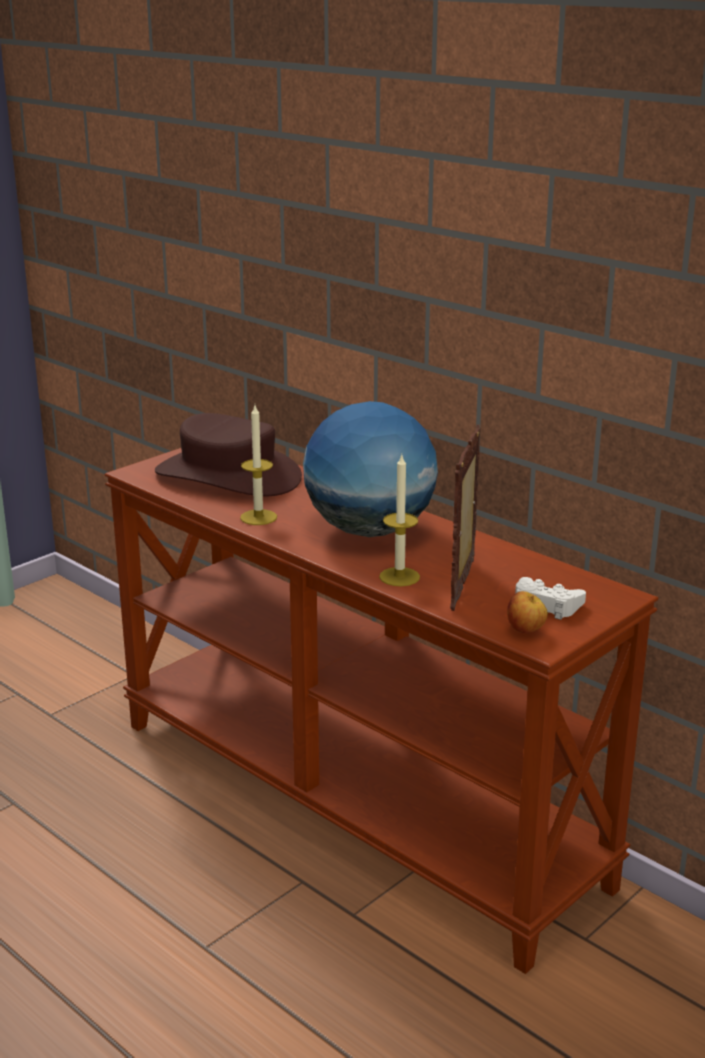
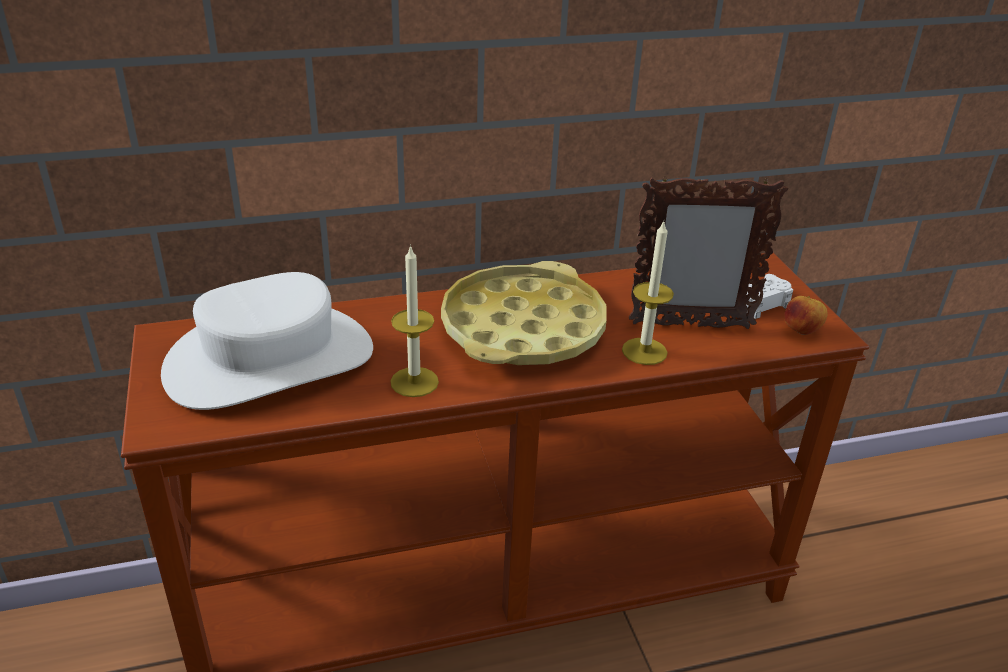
camera: 60 degrees left, 10 degrees up
brown hat [155,413,302,496] -> white hat [161,272,373,410]
globe [303,401,438,537] -> yellow tray [441,261,607,365]
picture frame [450,425,481,611] -> picture frame turned 45 degrees counterclockwise [629,177,788,329]

